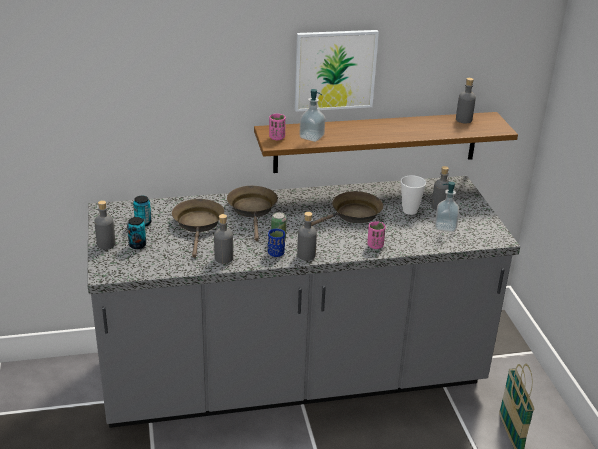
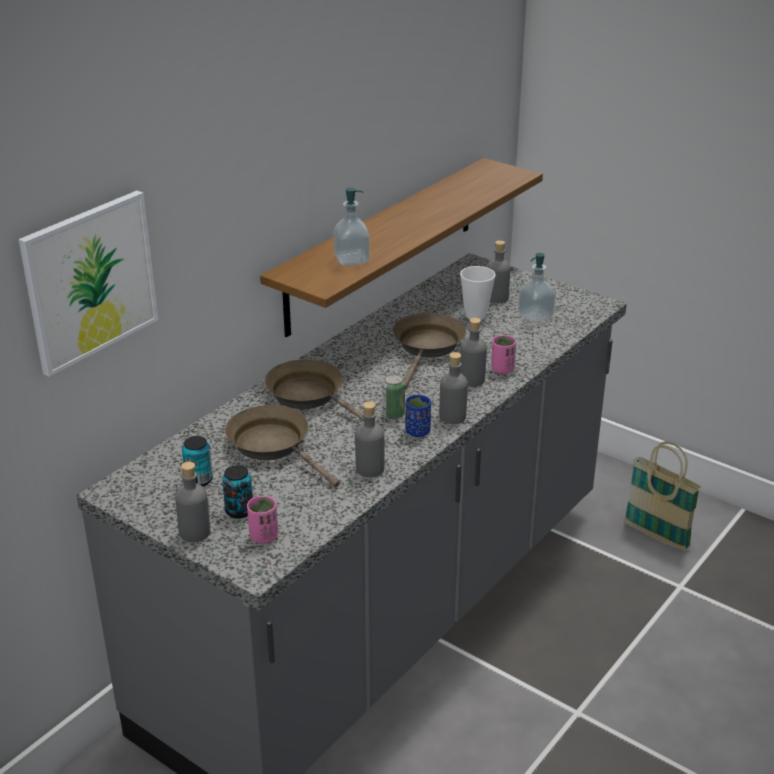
camera: 40 degrees left, 0 degrees up
pink cup [269,114,286,140] -> pink cup moved to [247,496,278,544]
picture [295,30,379,112] -> picture moved to [19,191,158,377]
grey bottle [456,78,476,123] -> grey bottle moved to [460,318,487,387]

